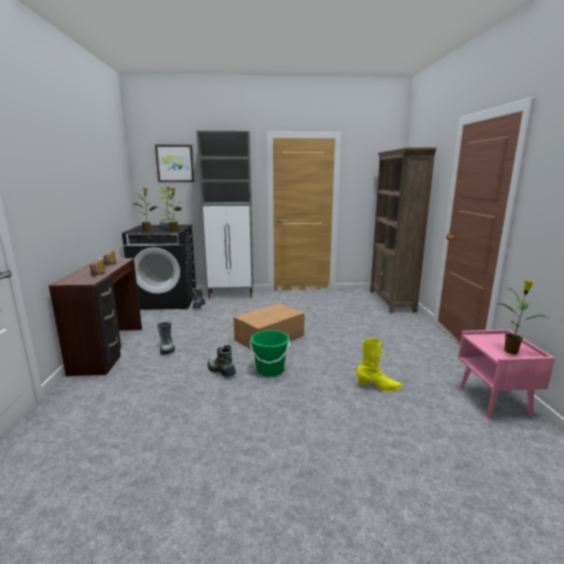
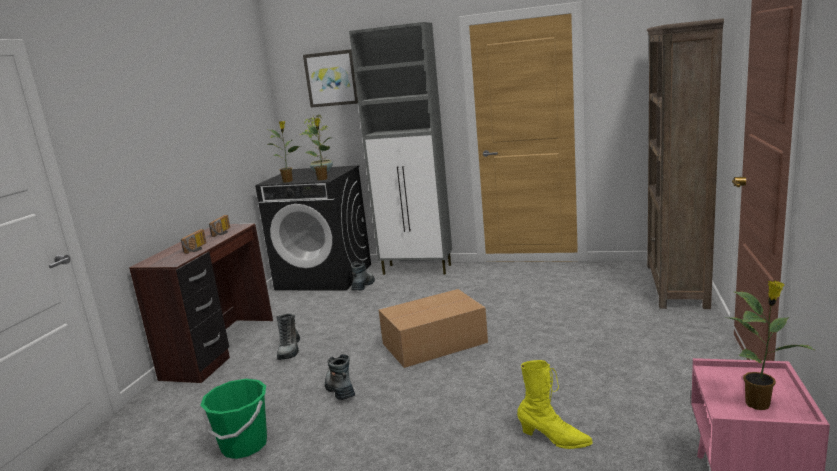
camera: 20 degrees right, 0 degrees up
green bucket [250,330,290,376] -> green bucket moved to [200,379,267,459]

